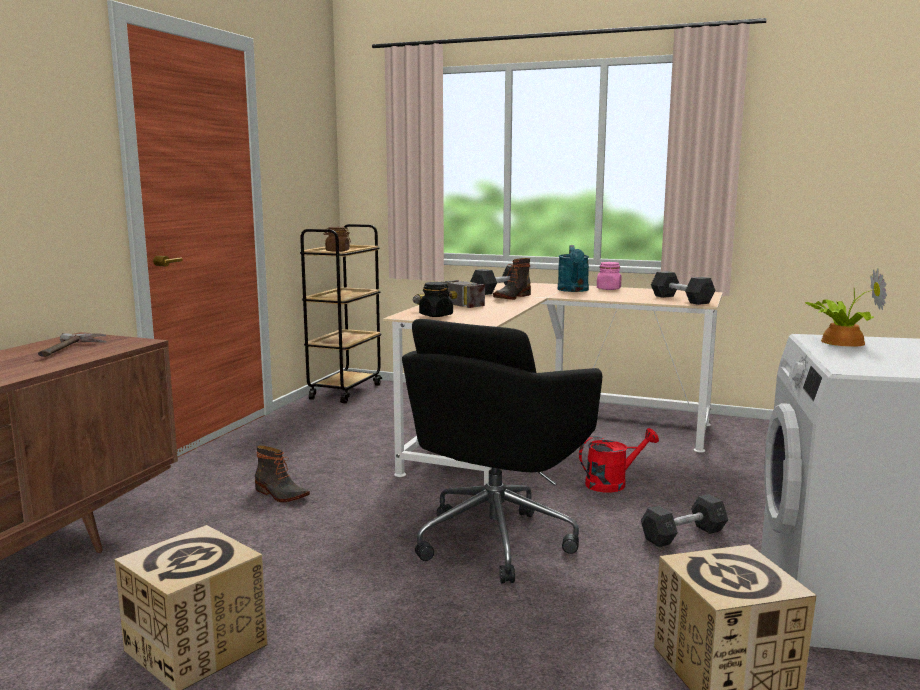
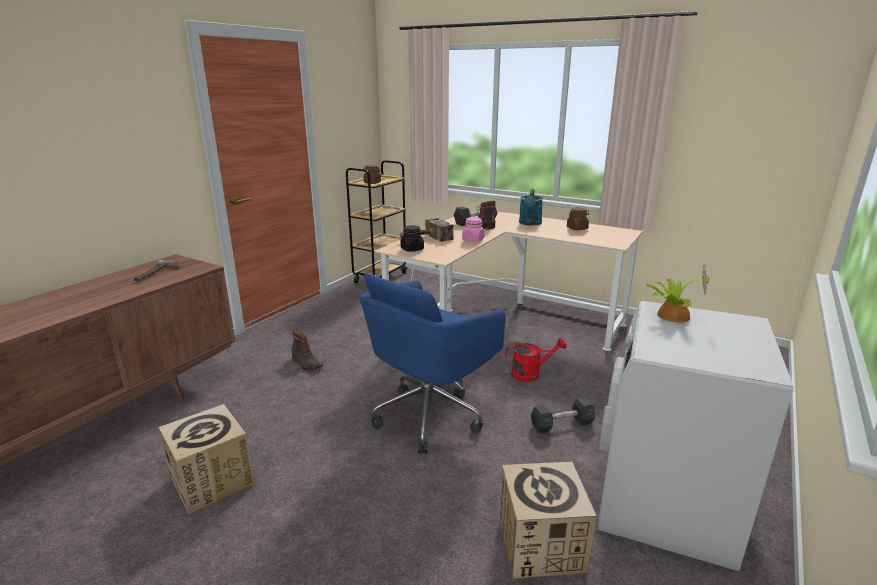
camera: 10 degrees right, 10 degrees up
black office chair [402,319,602,583] -> blue office chair [360,273,506,454]
pink jar [597,262,621,290] -> pink jar moved to [462,217,485,242]
grey dumbbell [651,271,715,305] -> none
none -> brown jar [567,207,589,230]

